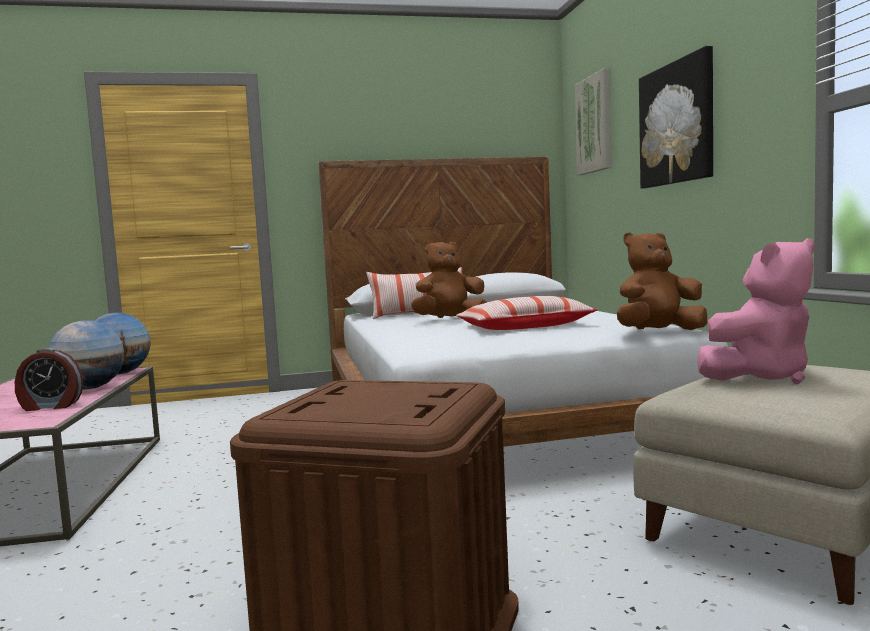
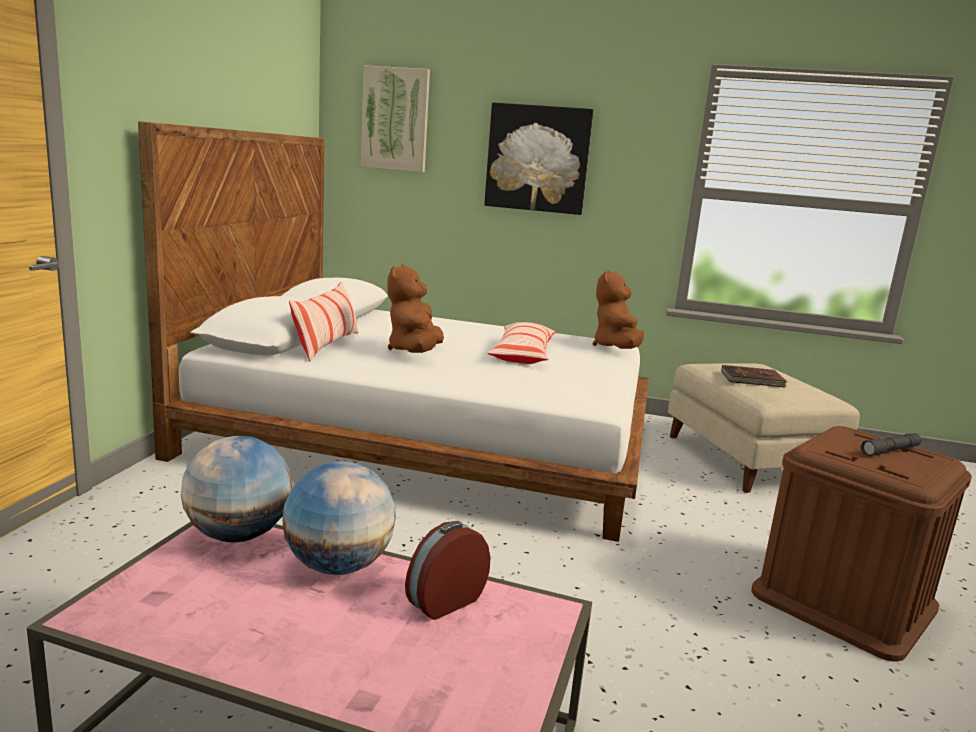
camera: 65 degrees left, 10 degrees up
alarm clock [15,348,83,411] -> alarm clock turned 150 degrees counterclockwise [405,521,490,620]
pink plush toy [697,238,815,384] -> brown book [721,365,788,387]
none -> grey flashlight [860,433,922,456]

